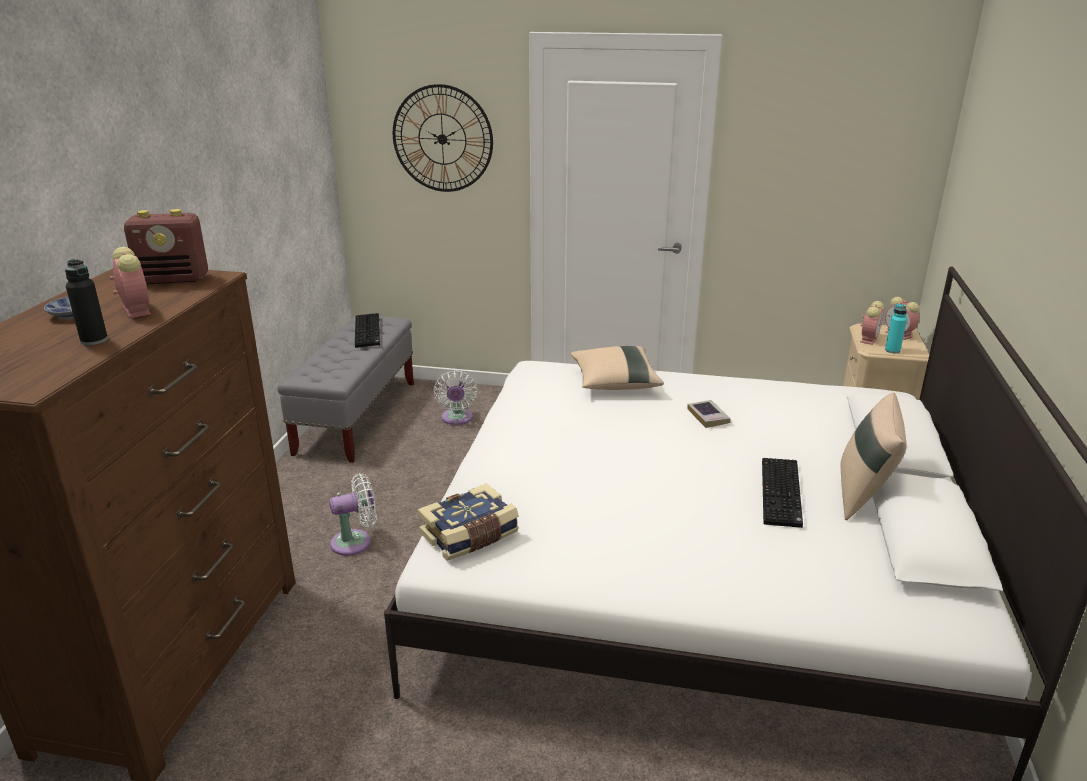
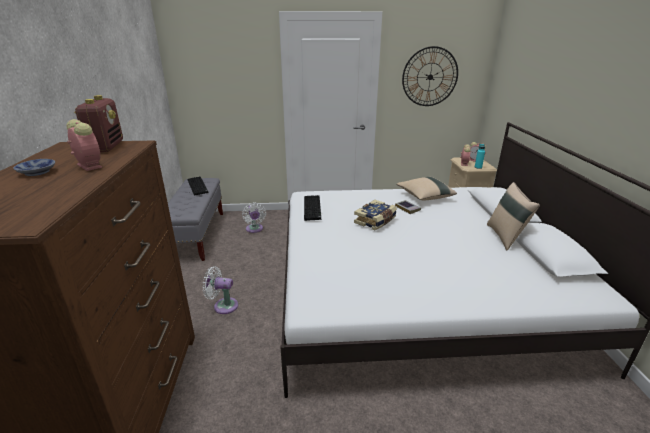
camera: 15 degrees left, 0 degrees up
black bottle [65,259,108,345] -> none
radio [124,209,208,284] -> radio turned 75 degrees counterclockwise [74,95,123,152]
white fan [329,473,377,556] -> white fan turned 135 degrees counterclockwise [202,266,238,314]
wall clock [393,84,493,192] -> wall clock moved to [402,46,458,106]
book [418,483,519,561] -> book moved to [354,200,397,230]
beige pillow [571,346,664,390] -> beige pillow moved to [396,177,457,200]
keyboard [762,458,803,528] -> keyboard moved to [304,195,321,221]

